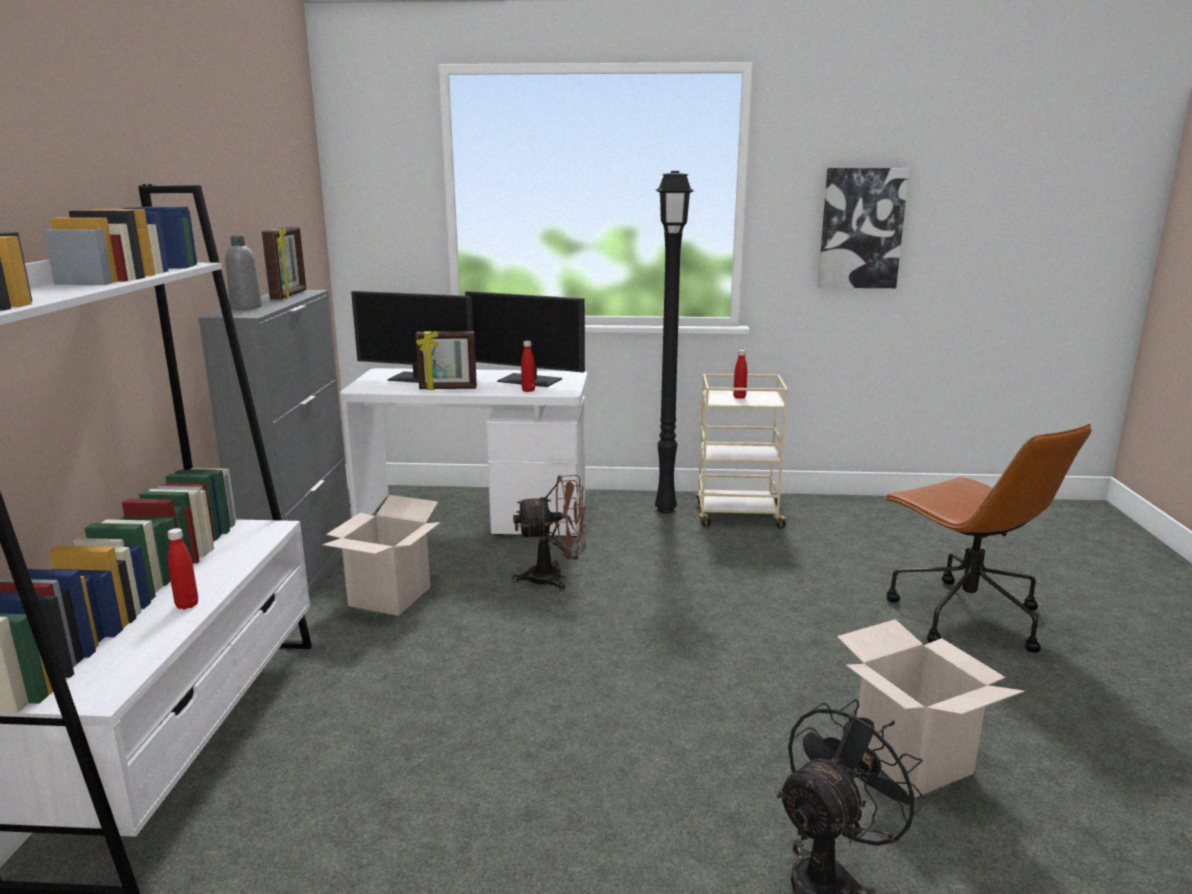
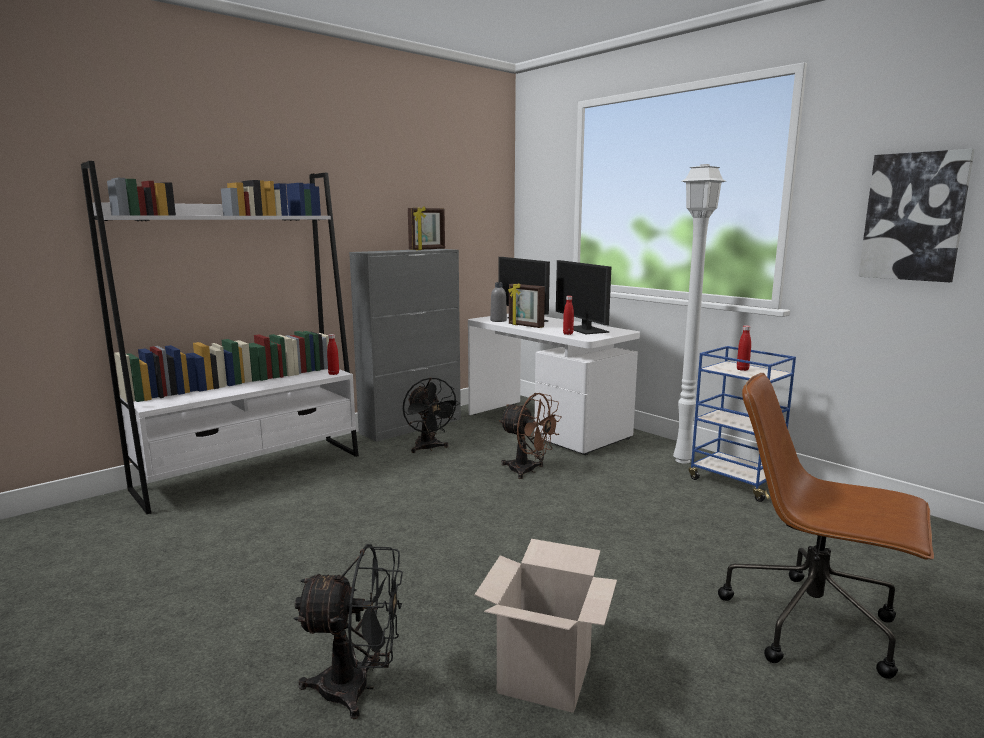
camera: 45 degrees right, 5 degrees down
red bottle [167,528,198,609] -> red bottle moved to [327,334,339,375]
grey bottle [225,236,262,310] -> grey bottle moved to [490,282,507,322]
cardboard box [322,495,441,616] -> black fan [403,377,460,453]
black floor lamp [655,171,694,513] -> white floor lamp [673,164,726,464]
beige cart [696,374,790,528] -> blue cart [689,346,796,502]
brown office chair [883,423,1092,653] -> brown office chair turned 105 degrees clockwise [718,373,934,679]

